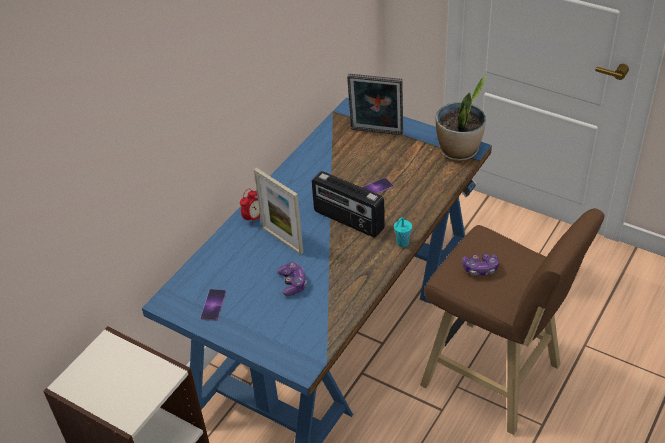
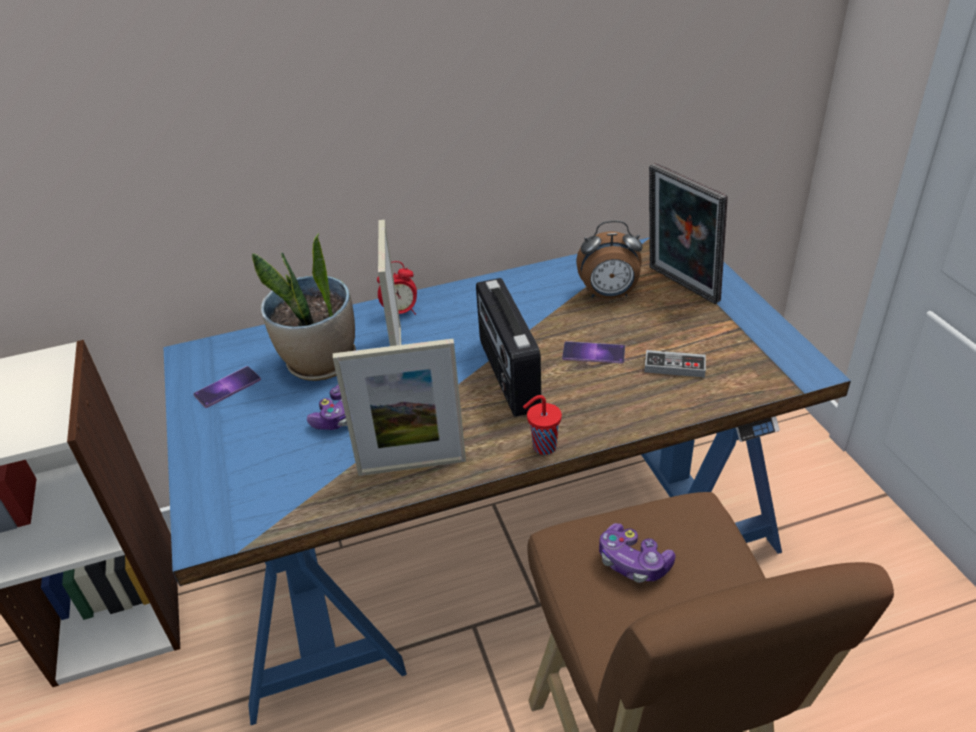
camera: 40 degrees right, 5 degrees down
turquoise cup [394,217,412,247] -> red cup [523,395,562,455]
potted plant [435,75,487,161] -> potted plant moved to [252,233,356,381]
none -> picture frame [333,339,466,476]
none -> alarm clock [576,220,642,299]
none -> game controller [644,350,706,378]

